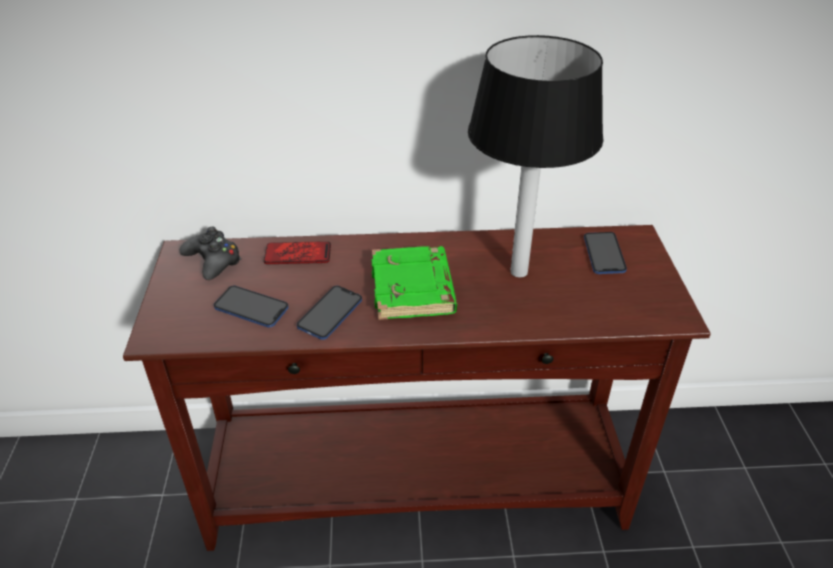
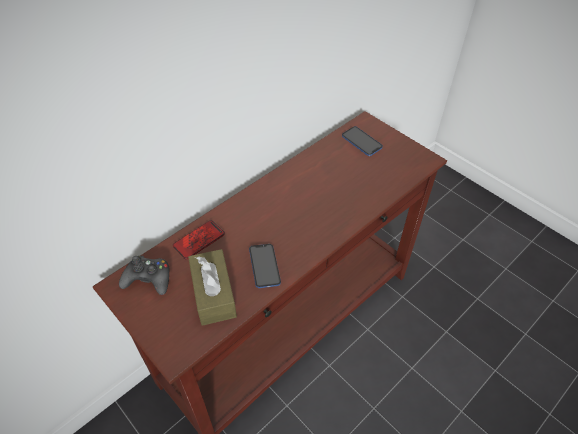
camera: 40 degrees left, 10 degrees up
phone [214,285,289,328] -> brown tissue box [188,249,237,326]
green book [371,246,457,320] -> none
table lamp [468,35,603,278] -> none

